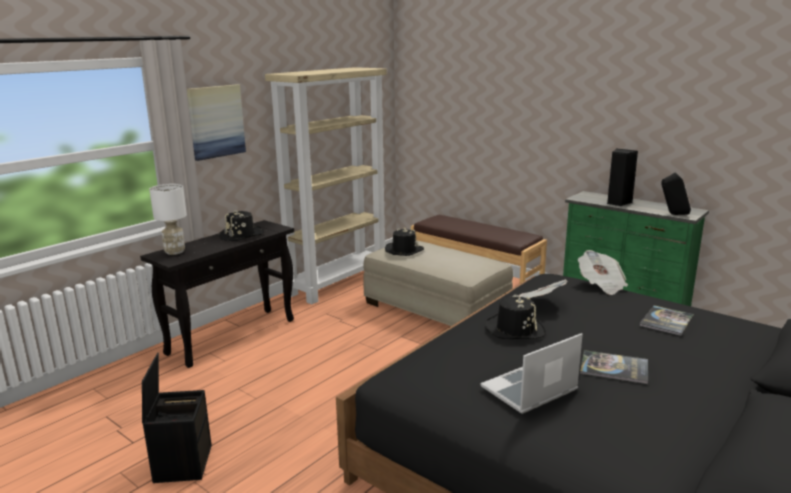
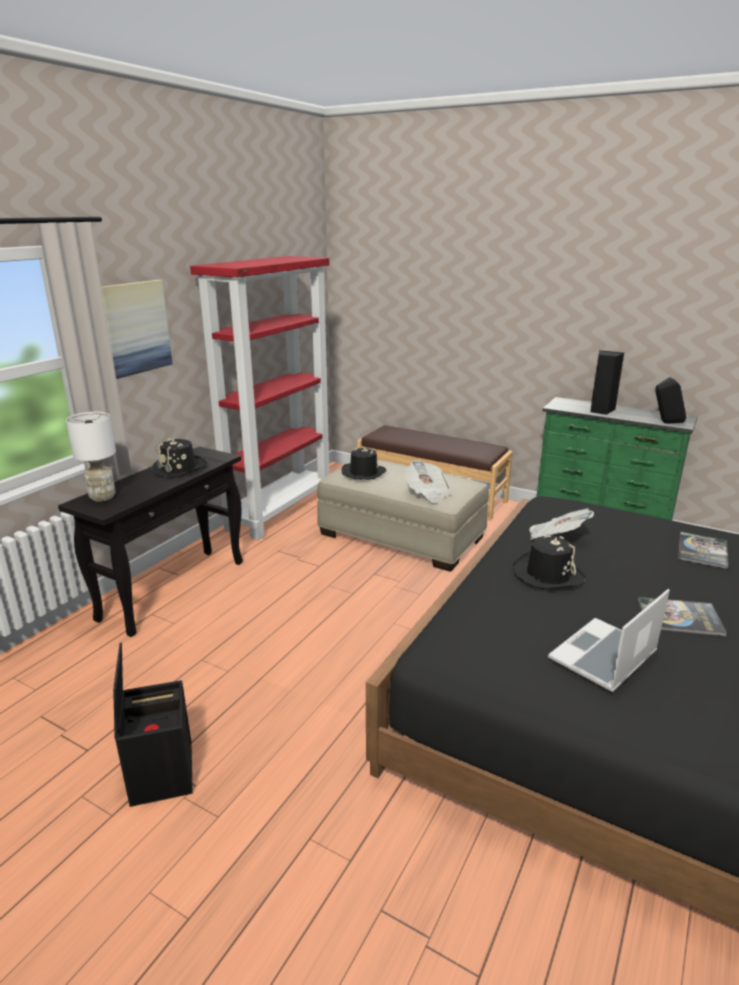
camera: 10 degrees left, 5 degrees up
beige bookcase [265,67,387,304] -> red bookcase [190,256,329,540]
newspaper [578,250,628,295] -> newspaper moved to [405,460,451,503]

